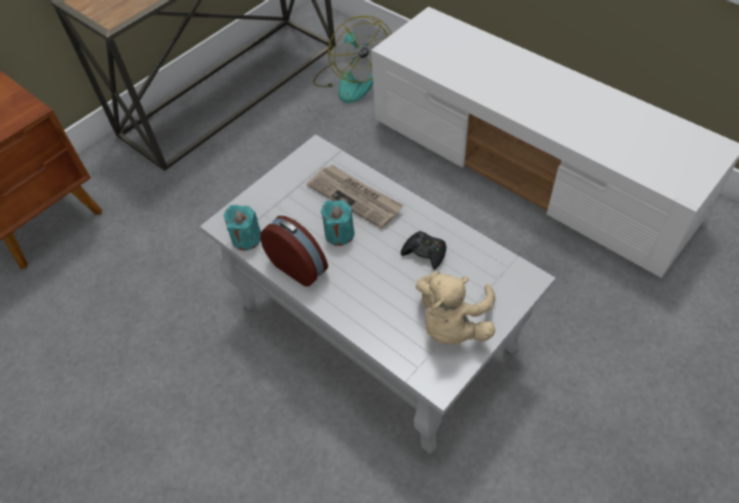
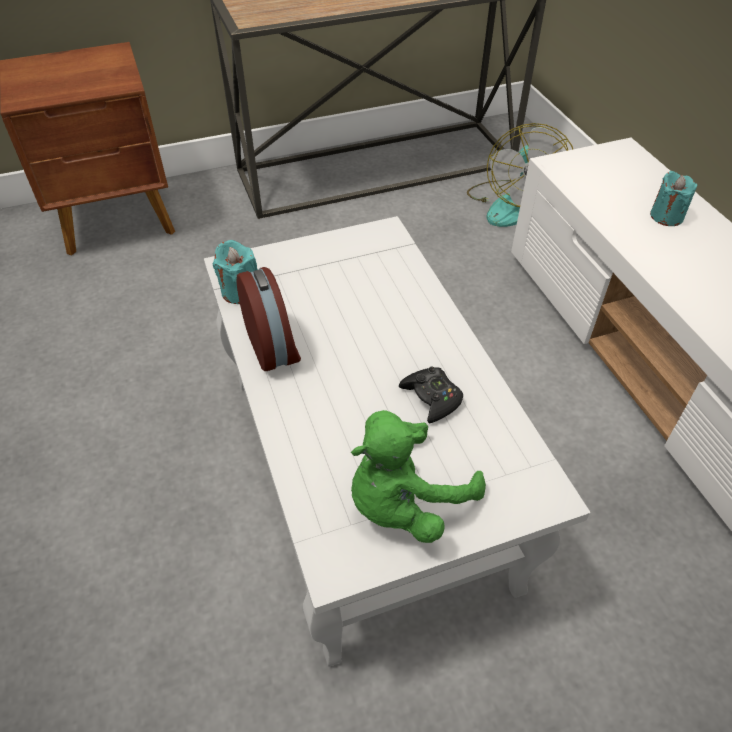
camera: 25 degrees right, 5 degrees down
newspaper [307,165,404,229] -> none
turquoise candle [321,200,354,246] -> turquoise candle moved to [650,170,698,226]
beige plush toy [415,271,495,344] -> green plush toy [351,410,486,543]

